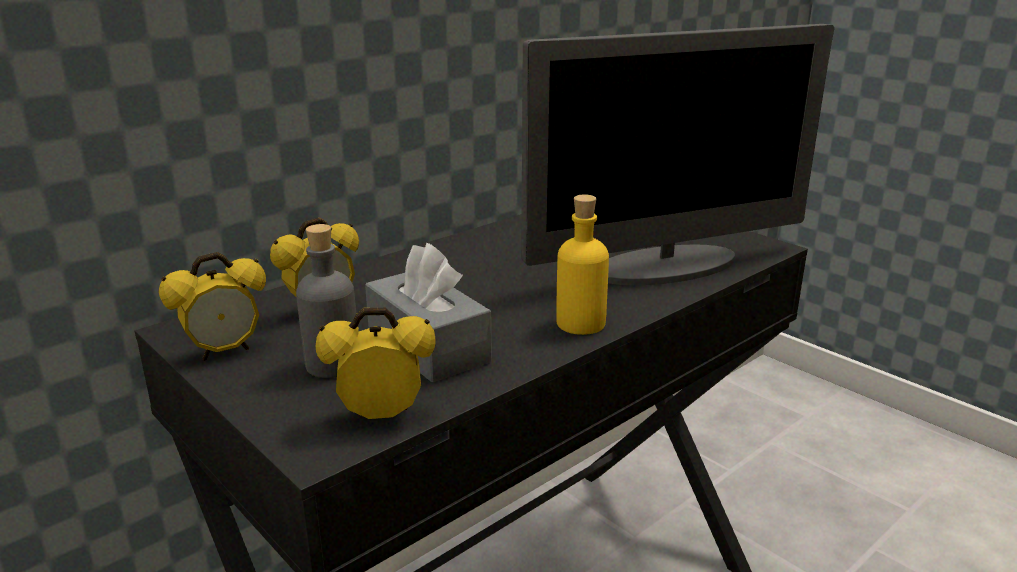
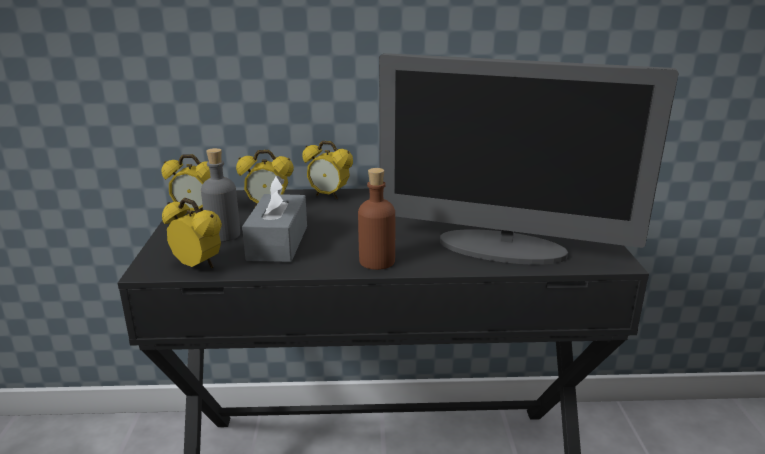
camera: 40 degrees right, 0 degrees up
yellow bottle [556,194,609,335] -> brown bottle [358,168,395,270]
none -> alarm clock [302,141,353,199]

